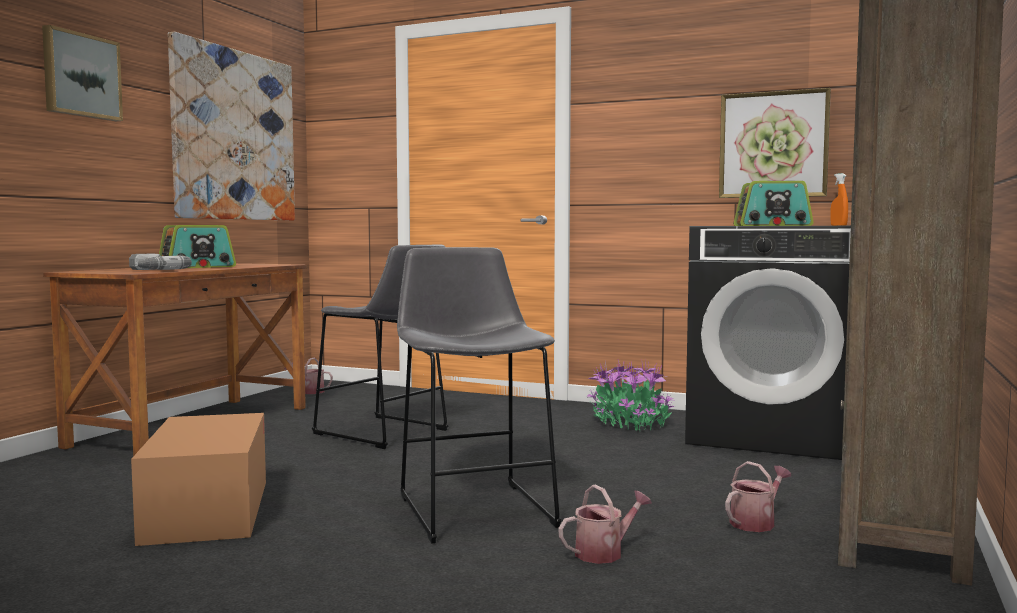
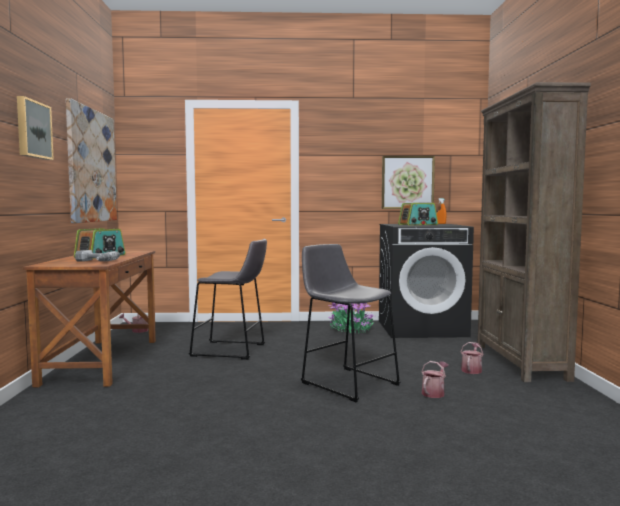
camera: 25 degrees left, 0 degrees up
cardboard box [131,413,266,546] -> none

